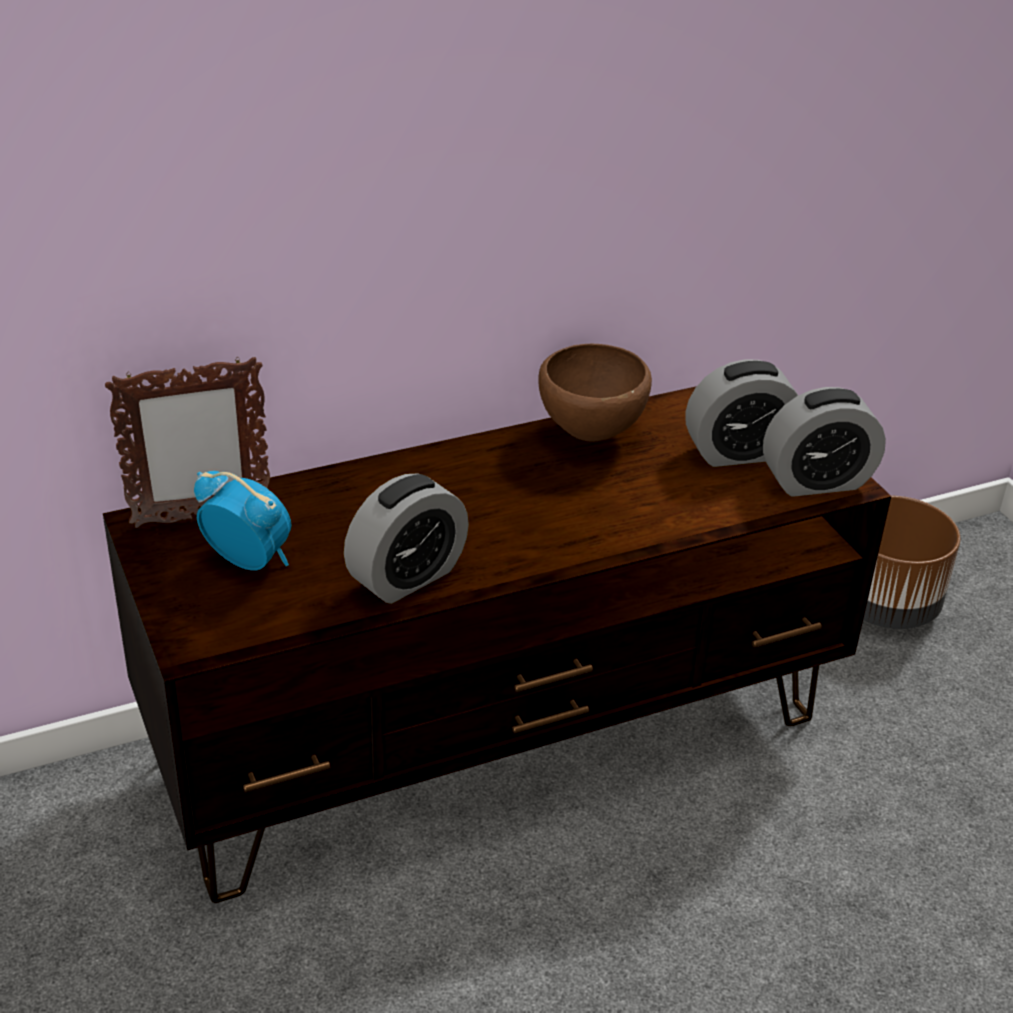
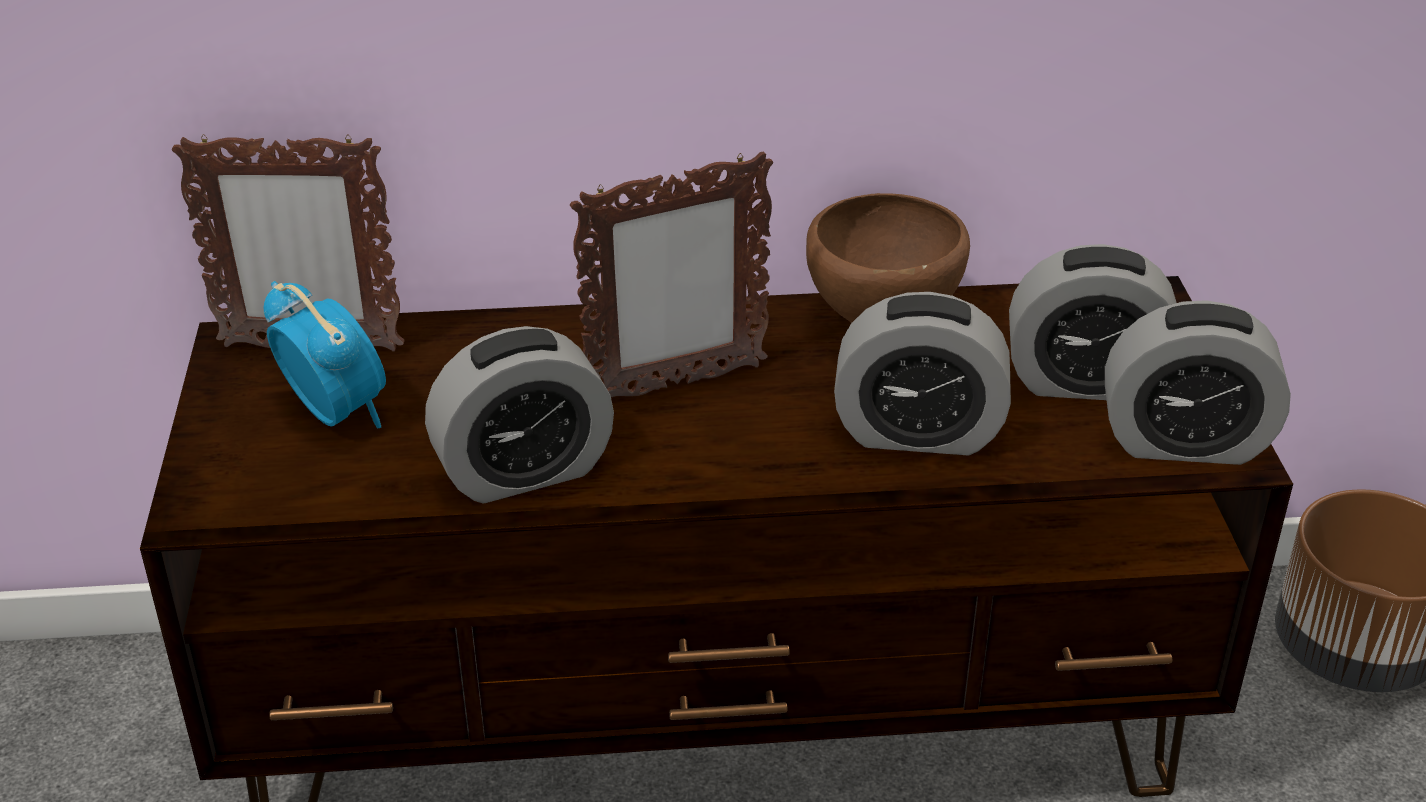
camera: 20 degrees right, 0 degrees up
none -> picture frame [570,151,773,397]
none -> alarm clock [834,292,1011,455]

